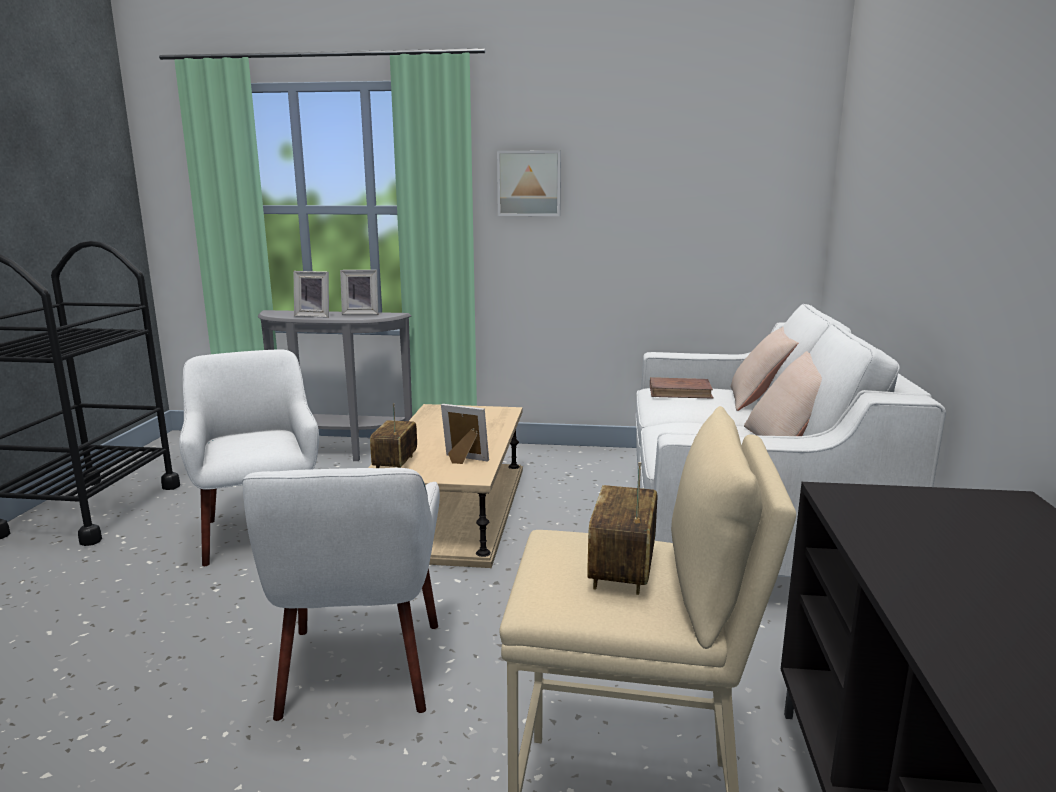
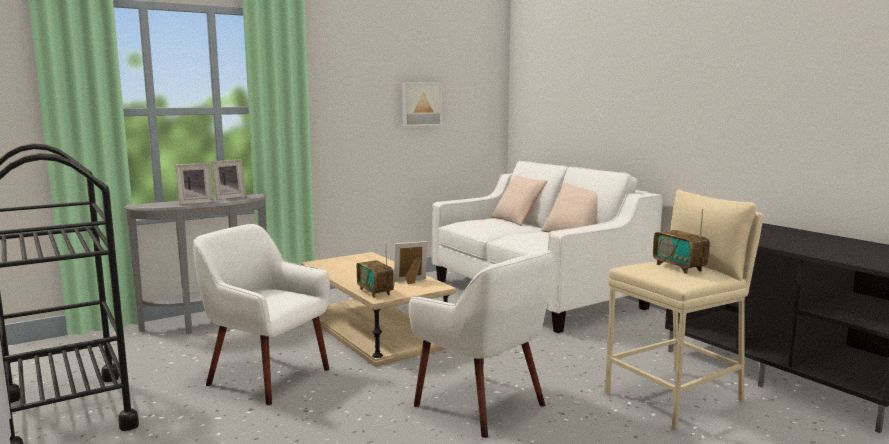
camera: 40 degrees left, 5 degrees down
picture [497,150,561,216] -> picture moved to [402,82,442,127]
brown book [650,377,714,399] -> none

